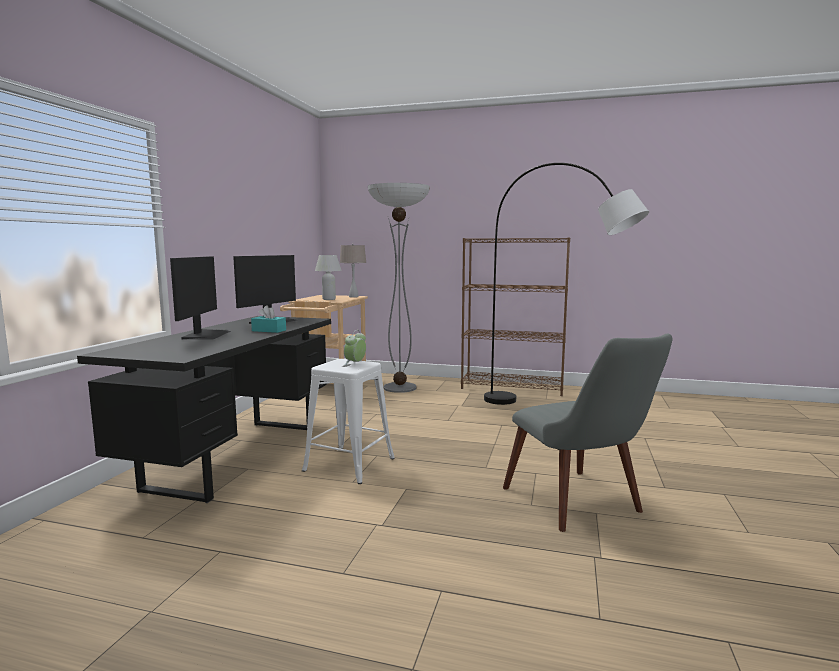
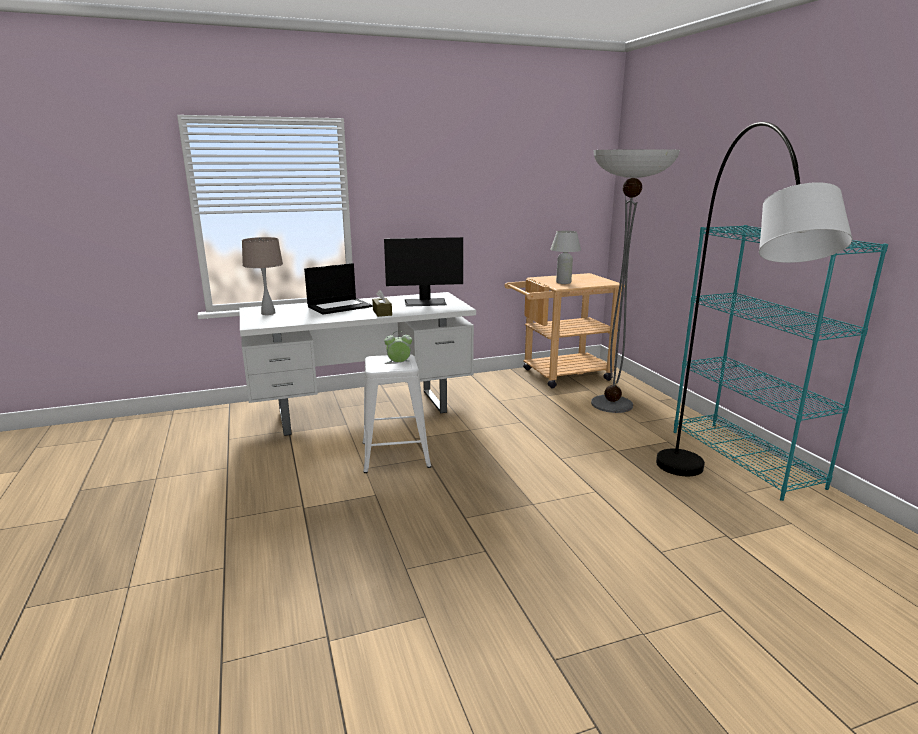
camera: 55 degrees right, 10 degrees up
black desk [77,316,331,503] -> white desk [240,292,476,436]
monitor [170,256,231,340] -> laptop [304,263,373,315]
turquoise tissue box [251,305,286,333] -> brown tissue box [372,290,392,317]
beige table lamp [340,244,366,298] -> beige table lamp moved to [242,237,283,315]
brown bookcase [461,238,570,396] -> turquoise bookcase [674,225,888,501]
grey chair [503,334,672,532] -> none

